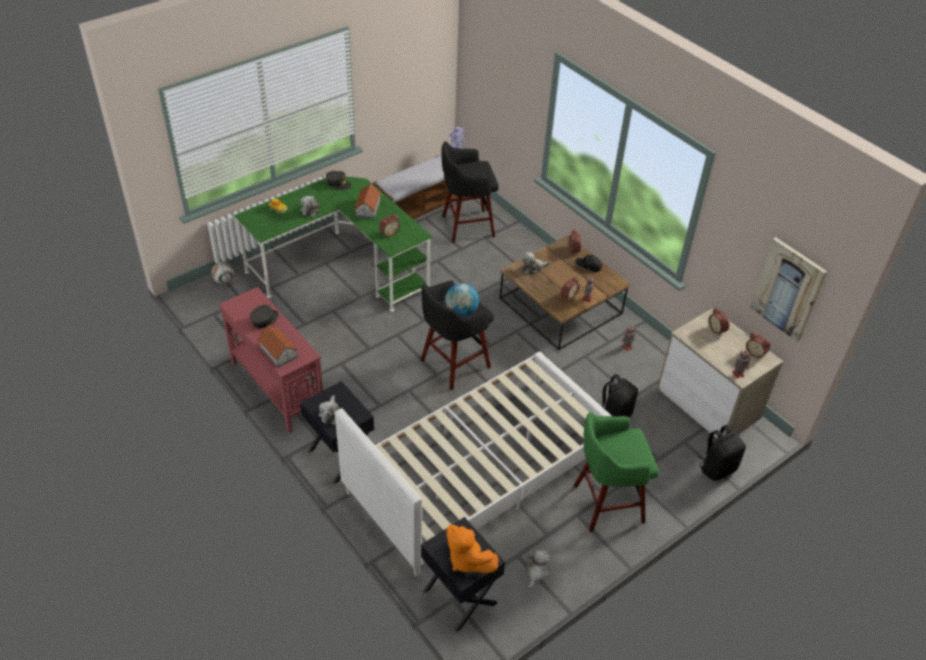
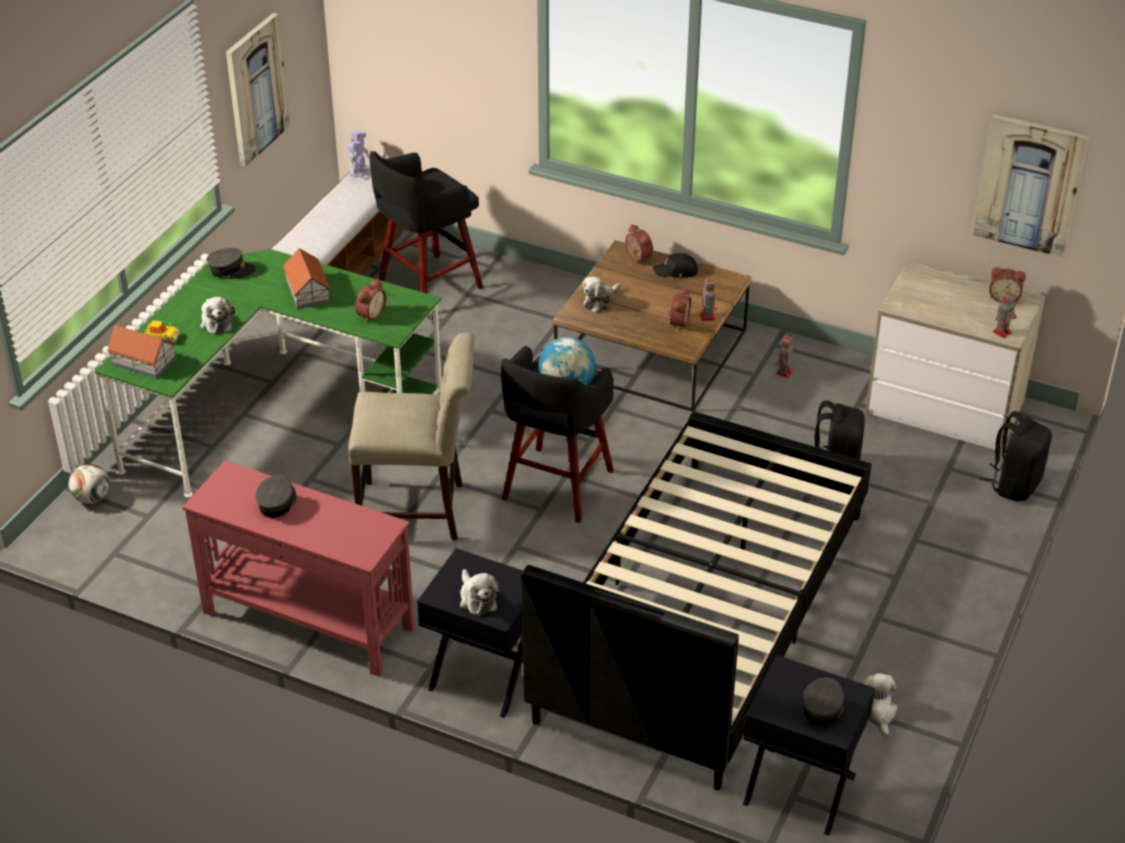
camera: 25 degrees left, 5 degrees down
toy house [258,326,298,368] -> toy house moved to [107,325,177,378]
white bed [335,352,612,577] -> black bed [522,411,871,790]
orange plush toy [446,524,498,573] -> grey cap [803,678,845,725]
green stool [574,412,659,532] -> none
alarm clock [709,308,729,336] -> none
none -> picture [226,13,290,167]
none -> beige chair [349,332,475,540]

